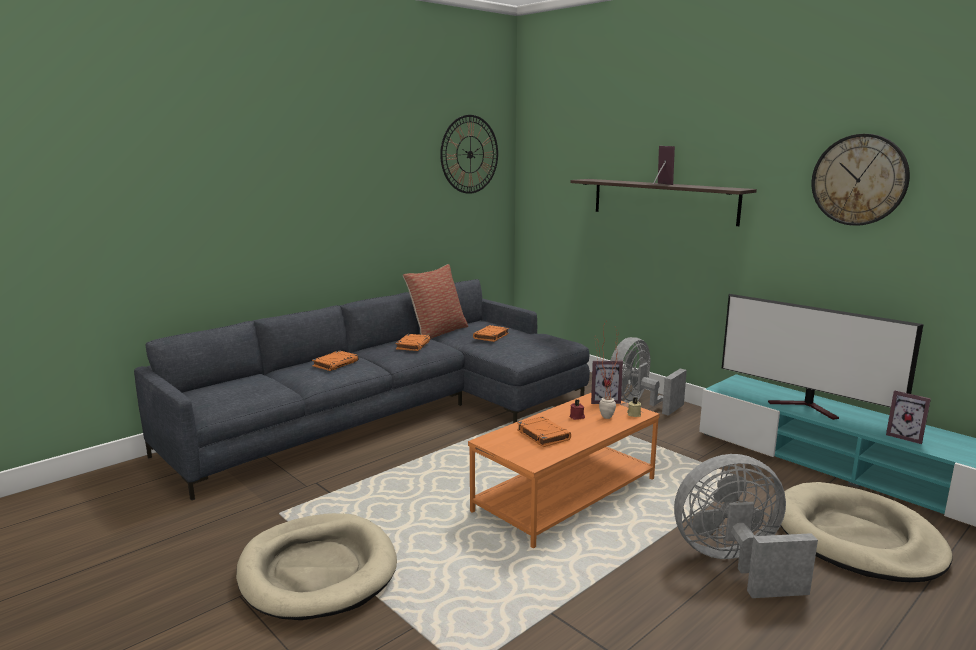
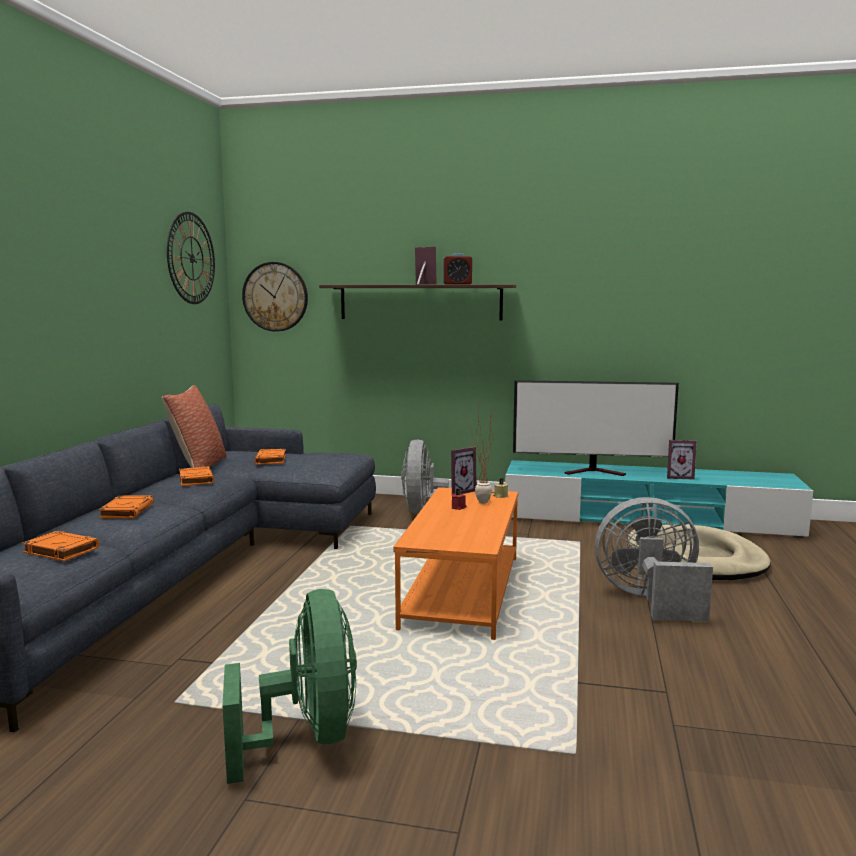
camera: 35 degrees left, 5 degrees down
beige dog bed [236,513,397,620] -> green fan [222,589,357,784]
orange book [517,416,571,447] -> orange book moved to [22,531,99,561]
grey fan [674,454,818,598] -> grey fan turned 45 degrees clockwise [595,497,713,622]
wall clock [812,134,910,226] -> wall clock moved to [242,262,308,332]
none -> alarm clock [443,253,472,285]

